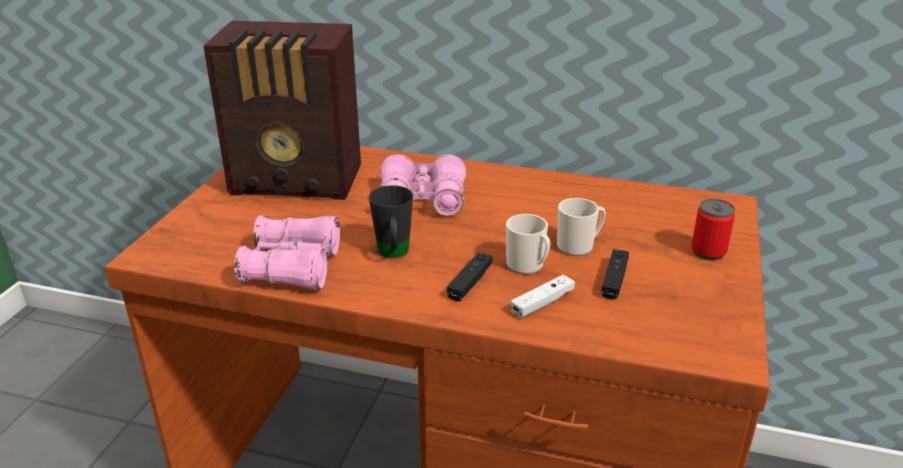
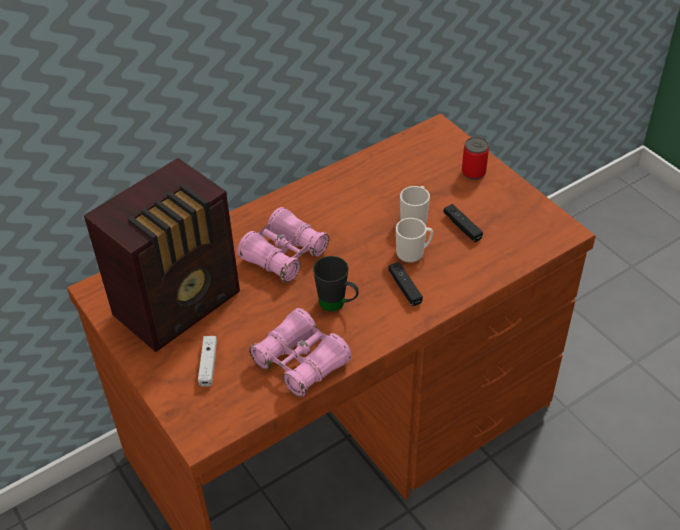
camera: 50 degrees left, 15 degrees up
white game controller [511,274,575,318] -> white game controller moved to [198,336,217,386]

